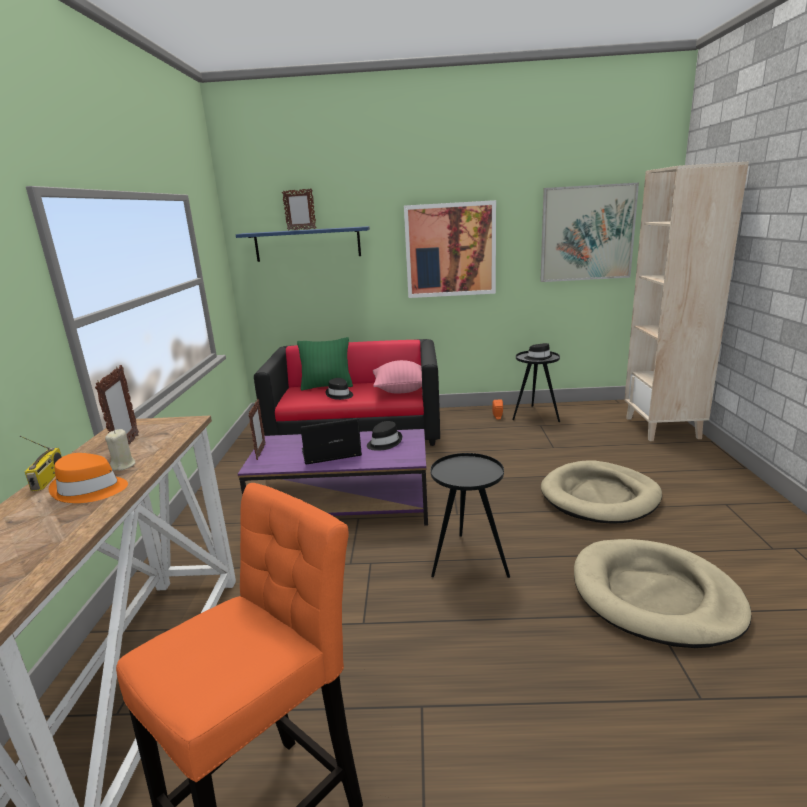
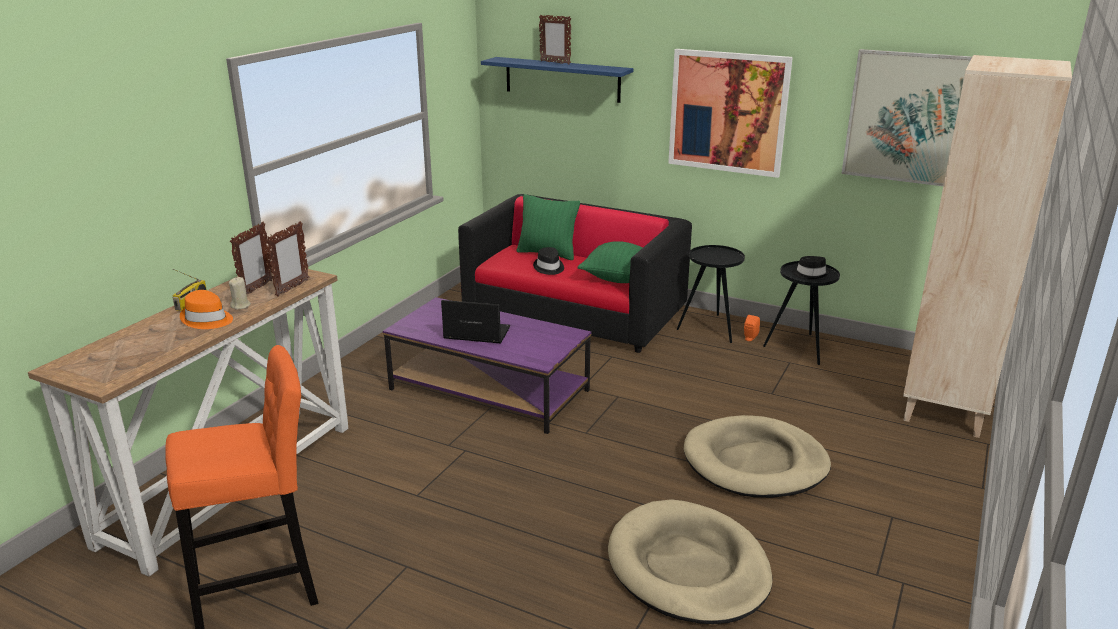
camera: 25 degrees right, 5 degrees up
picture frame [249,399,266,460] -> picture frame moved to [266,221,309,297]
black hat [367,421,402,451] -> none
pink pillow [373,360,422,393] -> green pillow [578,241,643,283]
black side table [430,453,510,578] -> black side table moved to [677,245,745,343]

